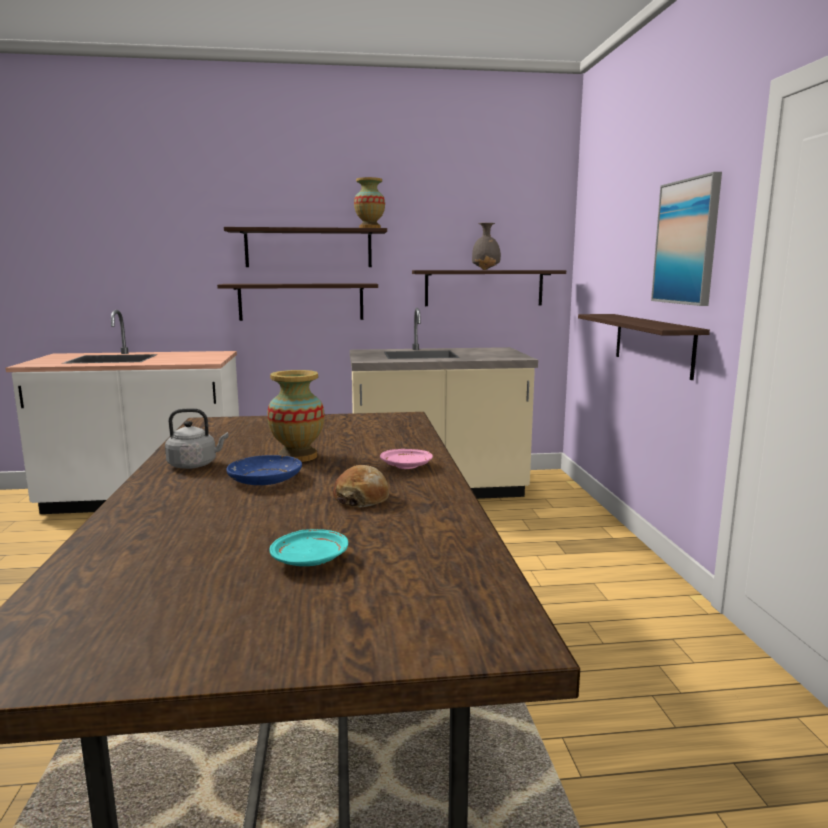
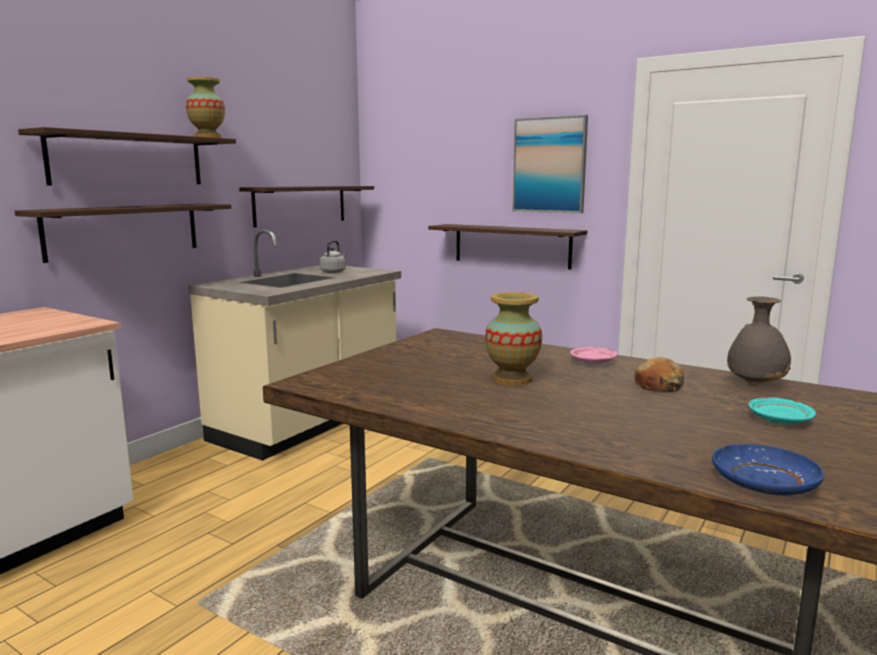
camera: 50 degrees left, 0 degrees up
grey kettle [165,408,228,469] -> grey kettle moved to [320,240,346,273]
blue plate [226,455,302,485] -> blue plate moved to [712,444,824,495]
grey vase [472,223,501,270] -> grey vase moved to [727,296,791,386]

